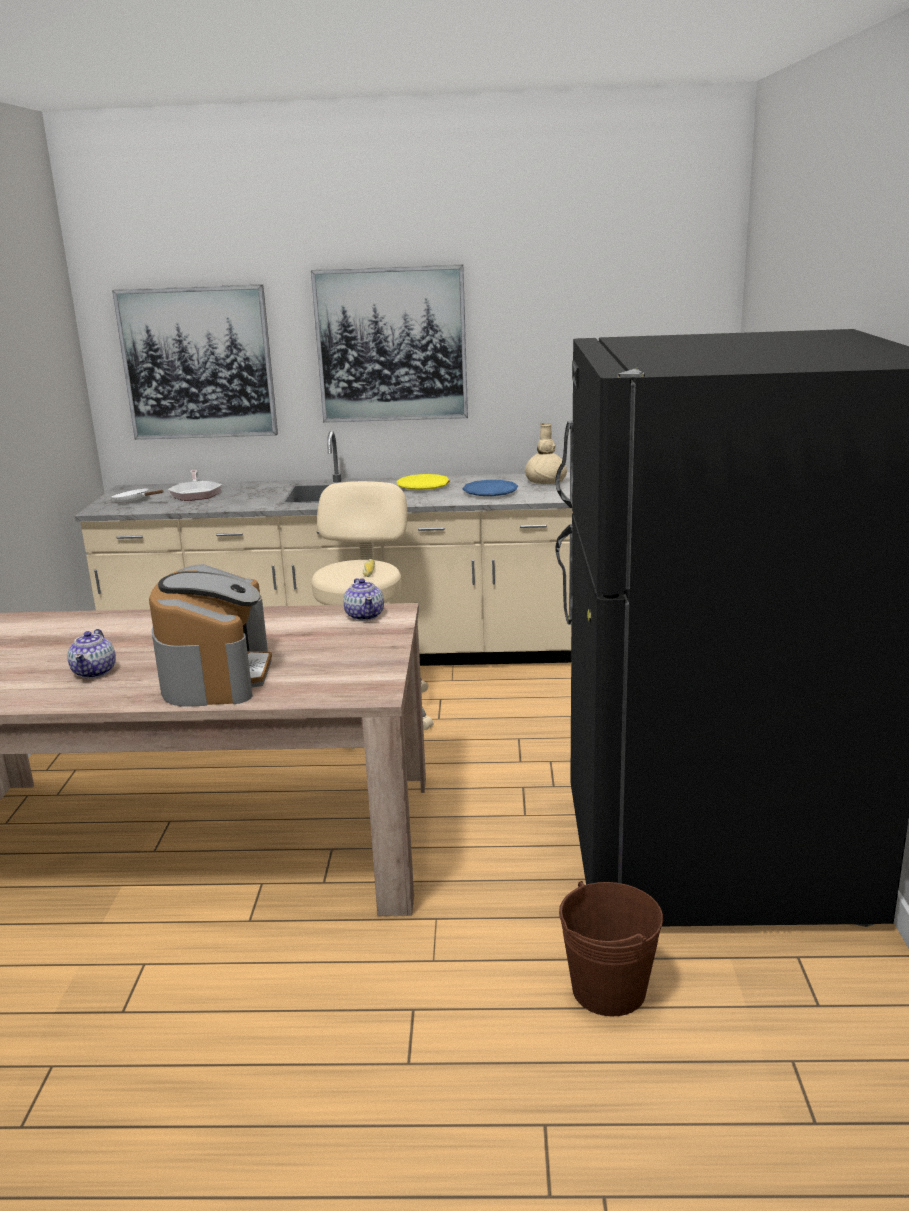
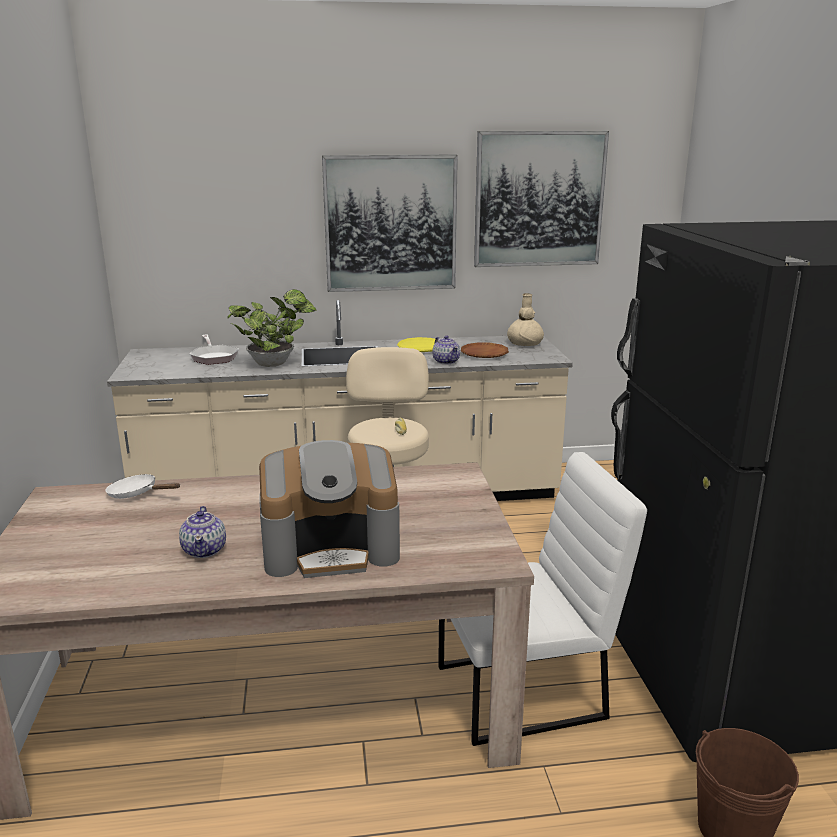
camera: 10 degrees left, 0 degrees up
picture [112,284,278,440] -> picture moved to [474,131,609,267]
white frying pan [112,488,164,502] -> white frying pan moved to [105,474,180,499]
coffee machine [149,564,272,707] -> coffee machine turned 90 degrees clockwise [259,440,400,578]
teapot [343,578,384,621] -> teapot moved to [432,335,460,364]
blue plate [463,480,518,496] -> brown plate [461,342,509,358]
none -> potted plant [227,289,317,367]
none -> white chair [438,452,647,746]

